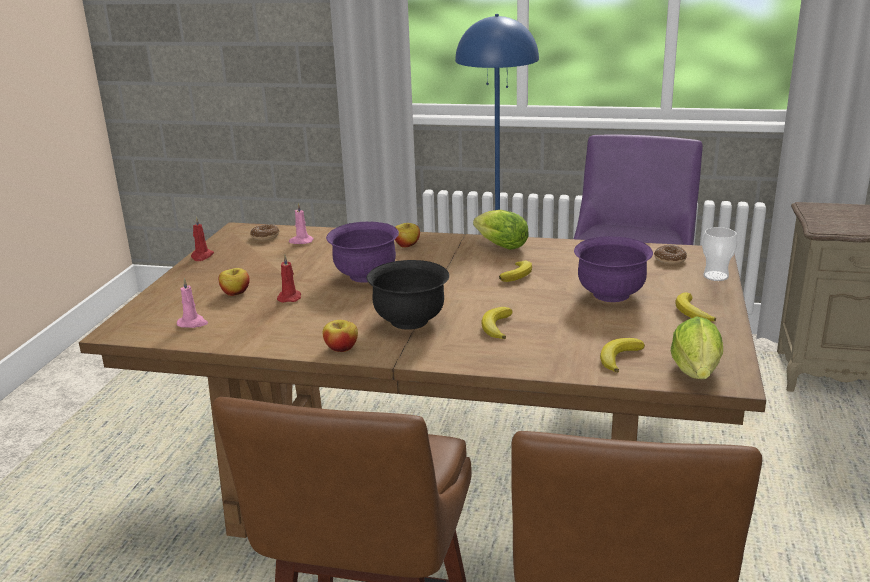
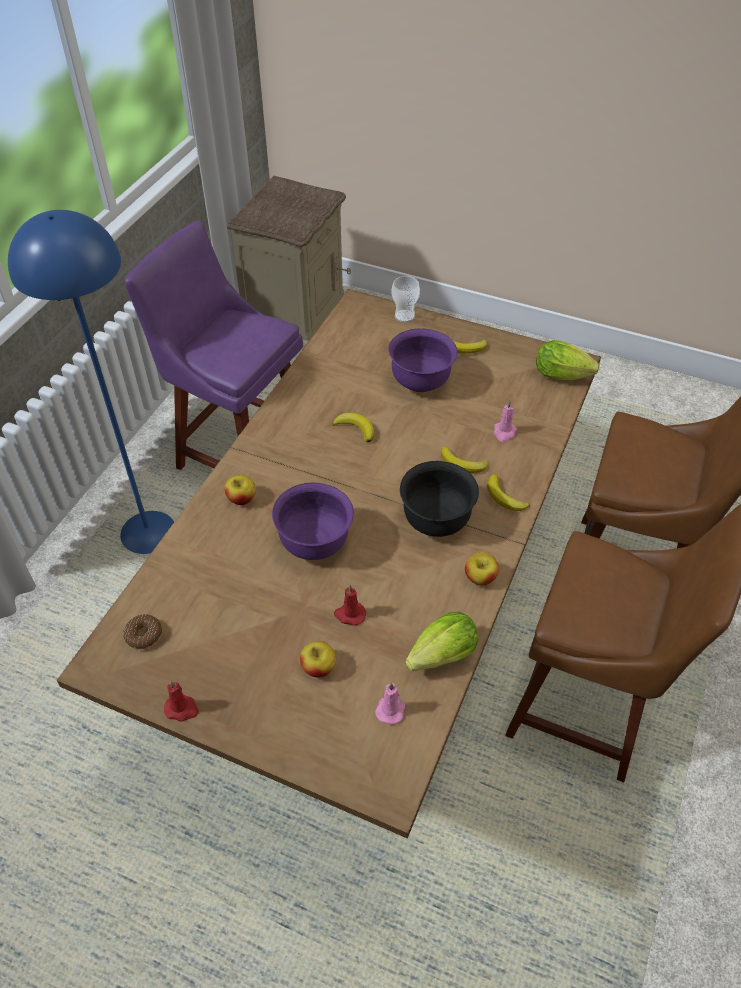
camera: 80 degrees left, 25 degrees up
pink candle [289,203,314,244] -> pink candle moved to [494,400,517,442]
lettuce [473,210,529,250] -> lettuce moved to [405,612,478,671]
banana [600,338,645,373] -> banana moved to [487,474,530,511]
donut [654,245,687,264] -> none

